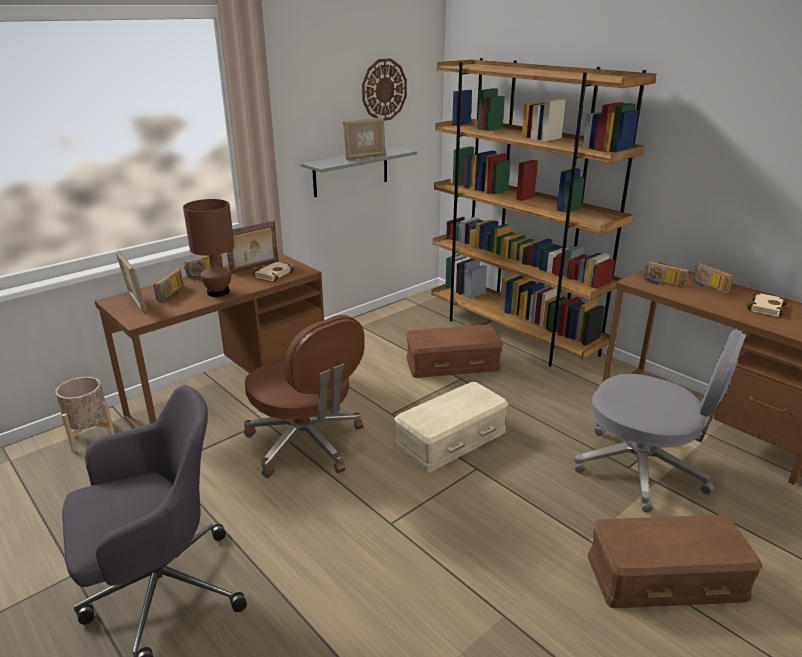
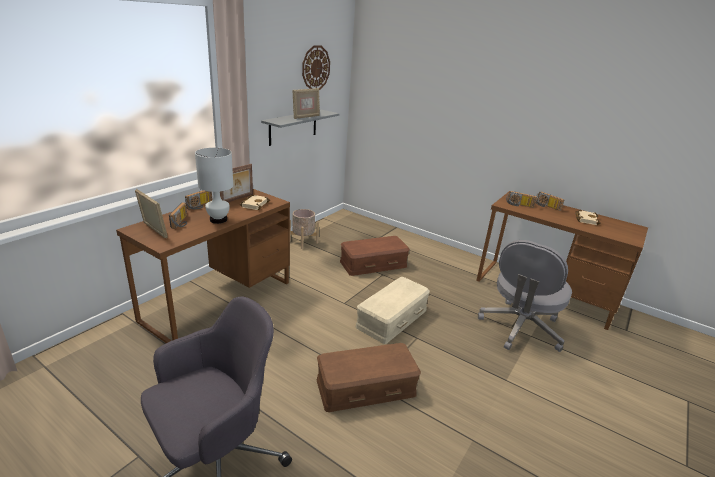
camera: 15 degrees left, 0 degrees up
beige planter [55,377,115,453] -> beige planter moved to [290,209,319,249]
brown table lamp [183,199,234,297] -> white table lamp [195,148,233,224]
brown office chair [244,315,365,478] -> none
brown bookcase [432,58,656,366] -> none
grey office chair [574,329,746,513] -> grey office chair turned 105 degrees clockwise [478,240,572,352]
brown storage box [588,515,763,608] -> brown storage box moved to [317,343,421,412]

